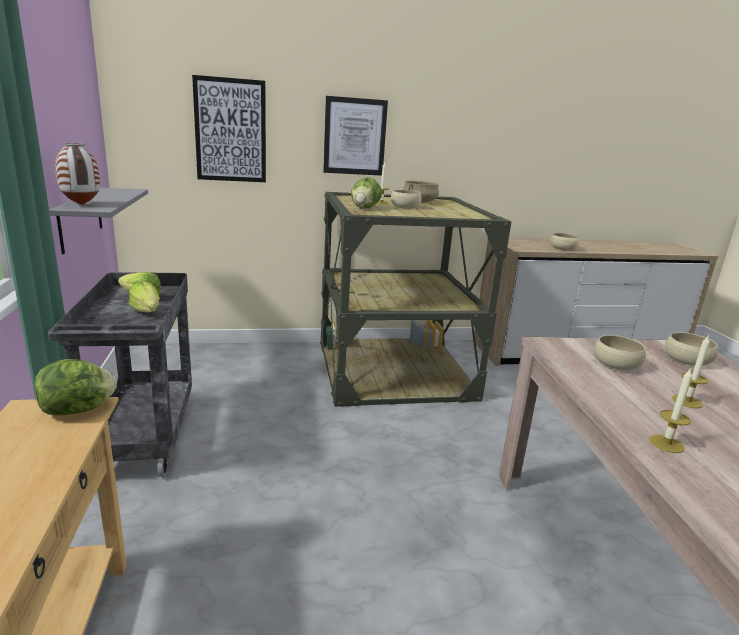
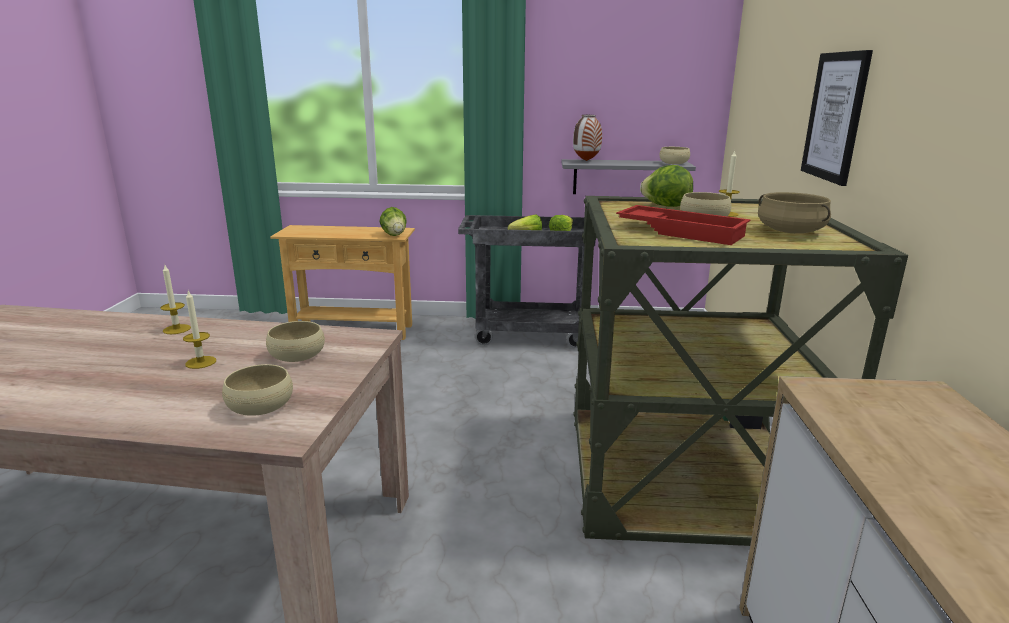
camera: 105 degrees right, 0 degrees up
picture [192,75,266,182] -> none
beige bowl [550,233,579,250] -> beige bowl moved to [659,147,690,164]
none -> red tray [616,205,751,245]

